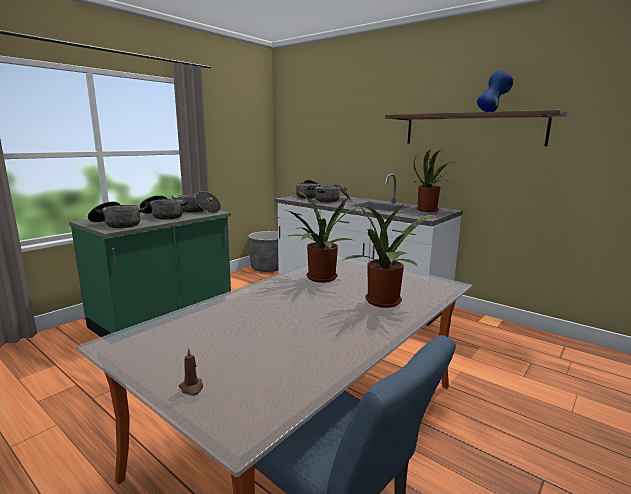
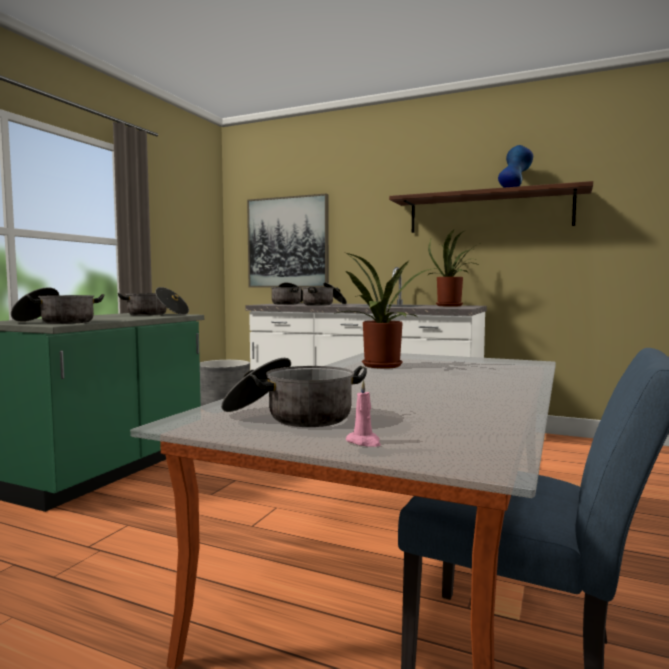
camera: 15 degrees left, 10 degrees down
cooking pot [139,195,189,220] -> cooking pot moved to [221,358,367,427]
brown candle [179,348,203,396] -> pink candle [345,380,381,447]
potted plant [342,205,436,308] -> none
none -> picture [247,194,329,288]

